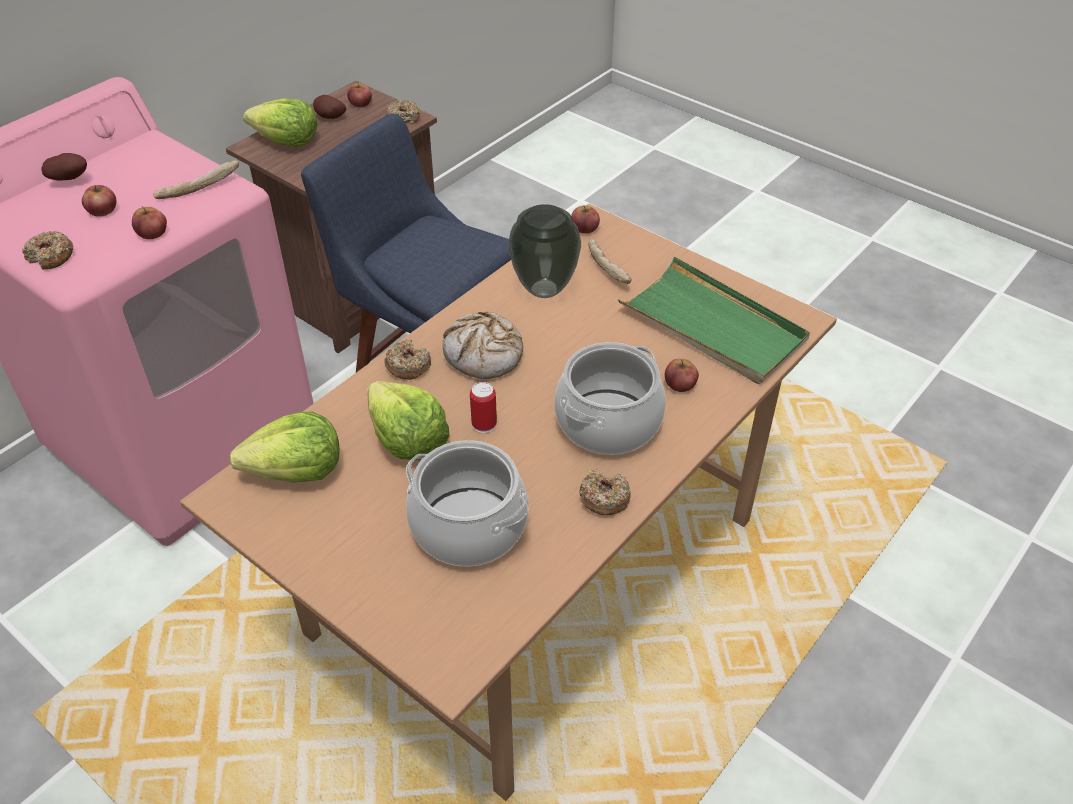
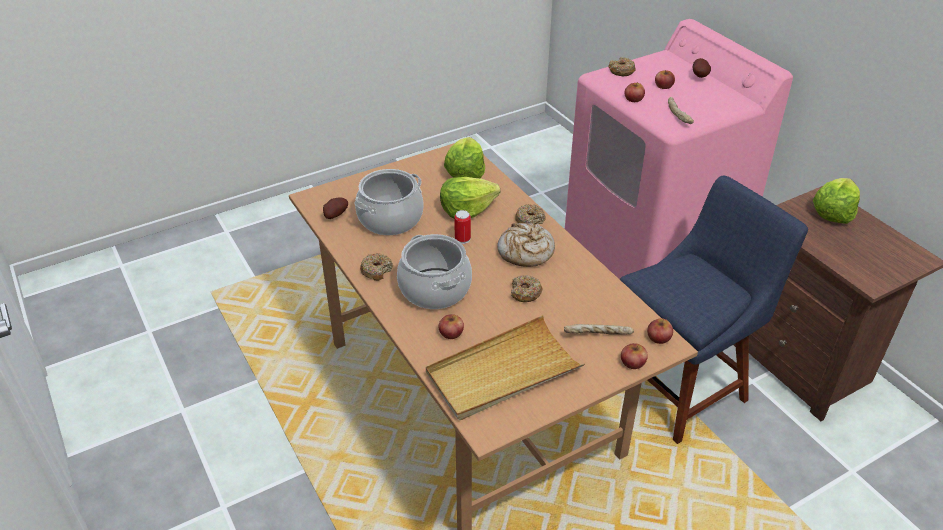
camera: 110 degrees right, 5 degrees down
potato [313,95,346,119] -> potato moved to [323,197,348,219]
apple [347,81,372,107] -> apple moved to [621,343,648,369]
donut [386,100,420,124] -> donut moved to [511,275,543,302]
vase [508,204,581,298] -> none
green tray [618,257,810,384] -> beige tray [426,315,585,420]

